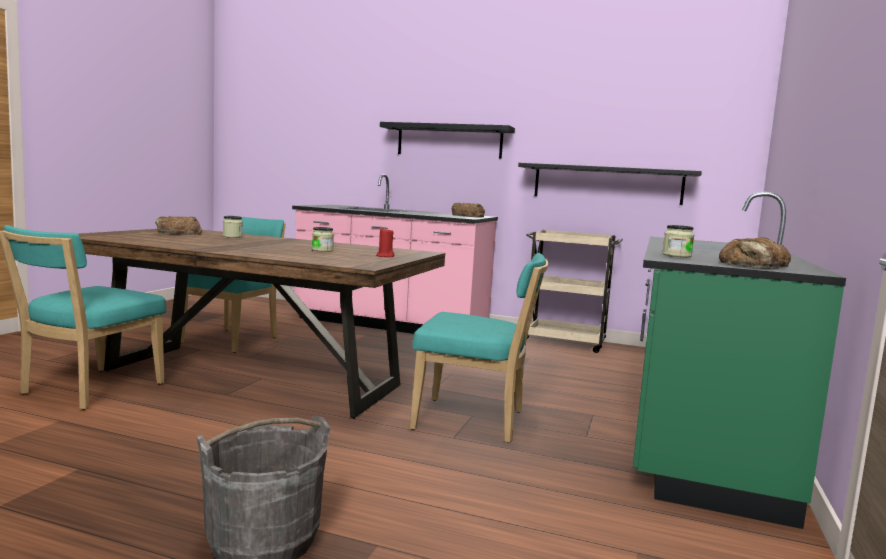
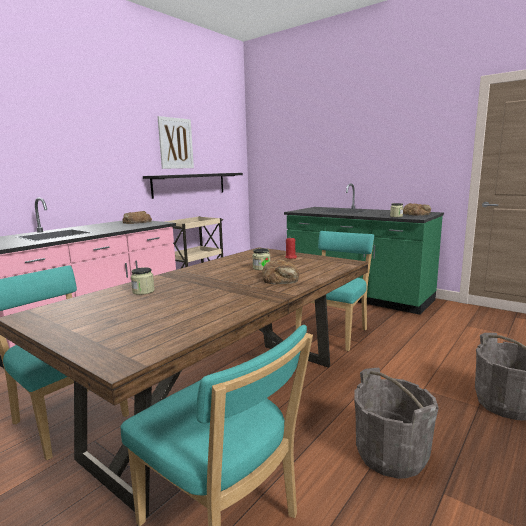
camera: 70 degrees left, 5 degrees up
bread [155,216,202,235] -> bread moved to [262,258,299,284]
black shelf [380,122,515,159] -> none
none -> picture [157,116,194,169]
none -> grey bucket [354,368,439,479]

